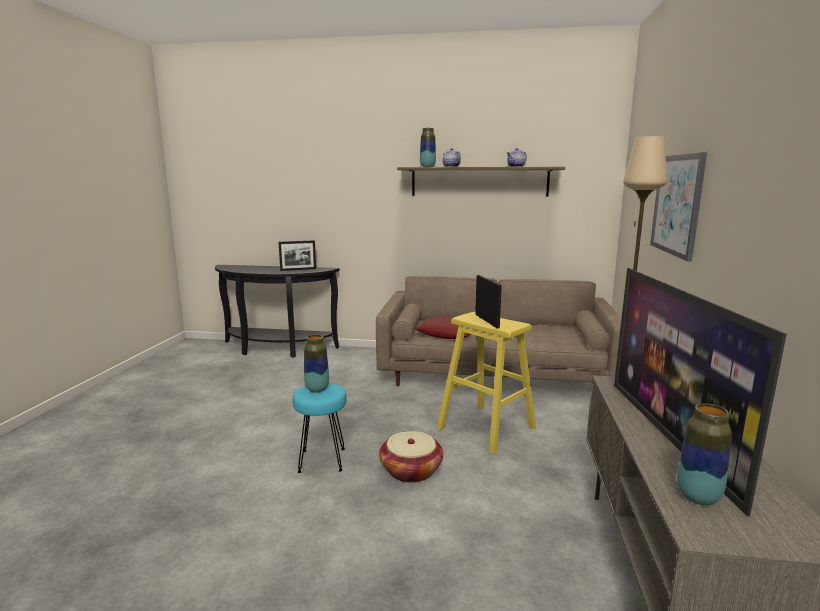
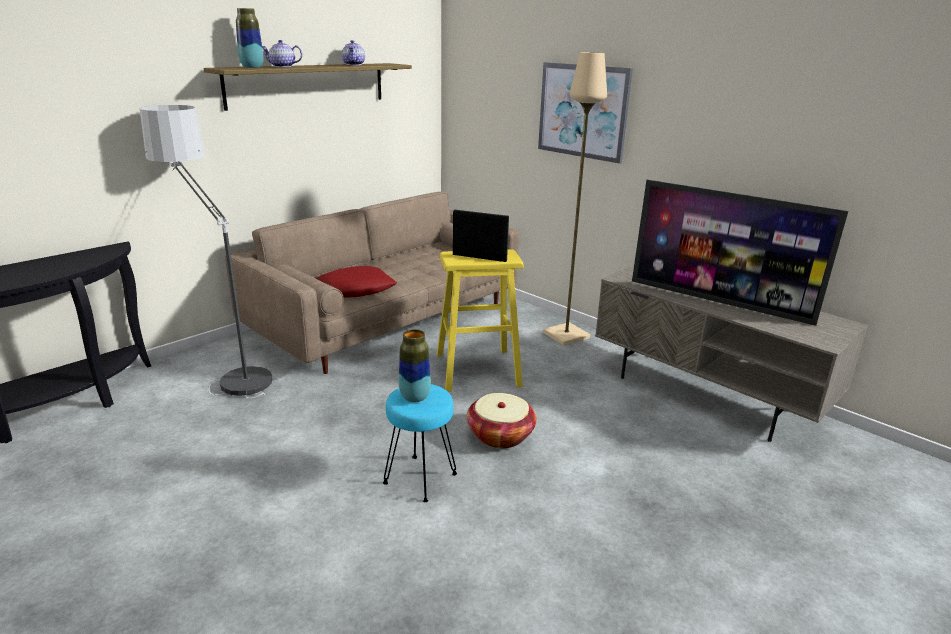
camera: 55 degrees left, 10 degrees up
picture frame [279,240,316,271] -> none
vase [677,403,732,505] -> none
none -> floor lamp [140,105,272,399]

